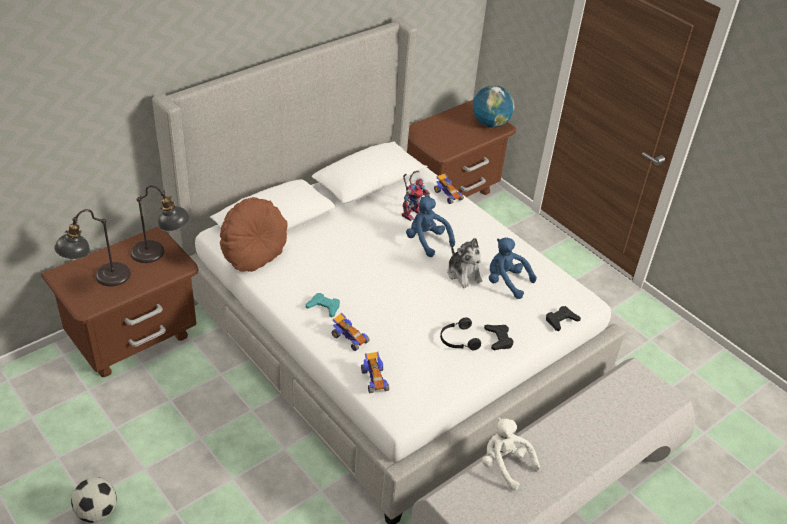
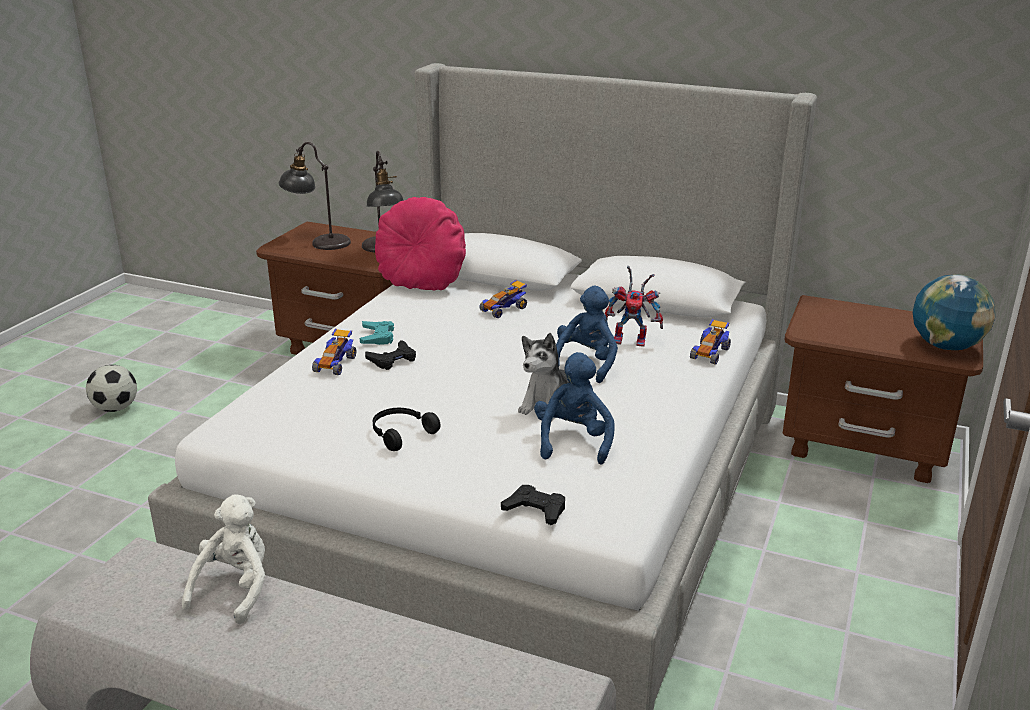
camera: 65 degrees right, 15 degrees down
brown pillow [220,197,288,272] -> pink pillow [375,197,466,290]
toy car [361,352,389,393] -> toy car moved to [479,280,527,318]
black game controller [484,325,514,350] -> black game controller moved to [365,340,416,370]

